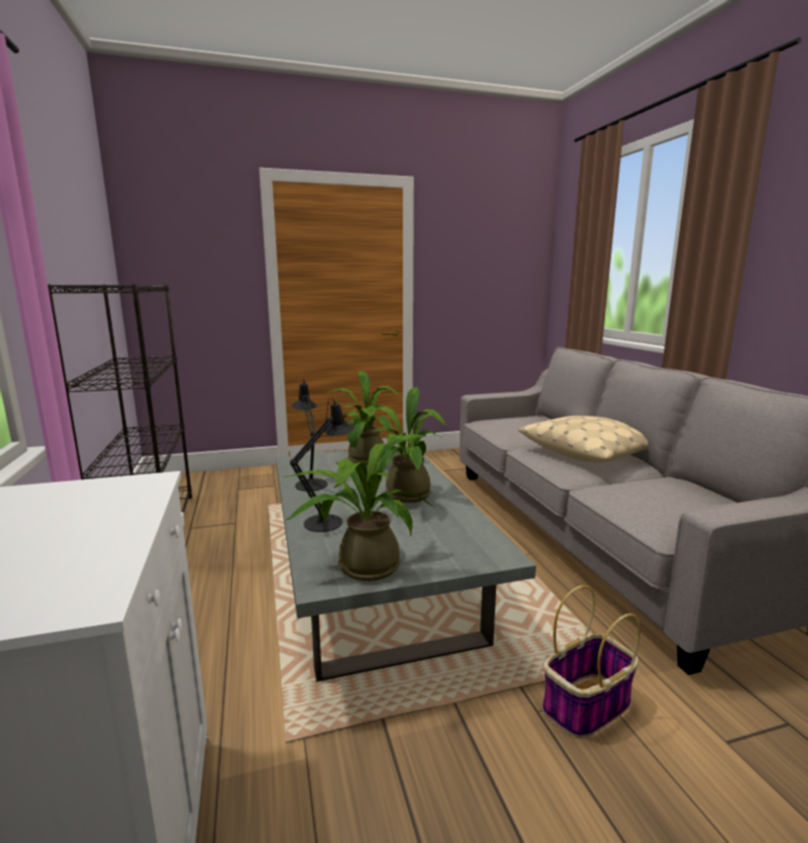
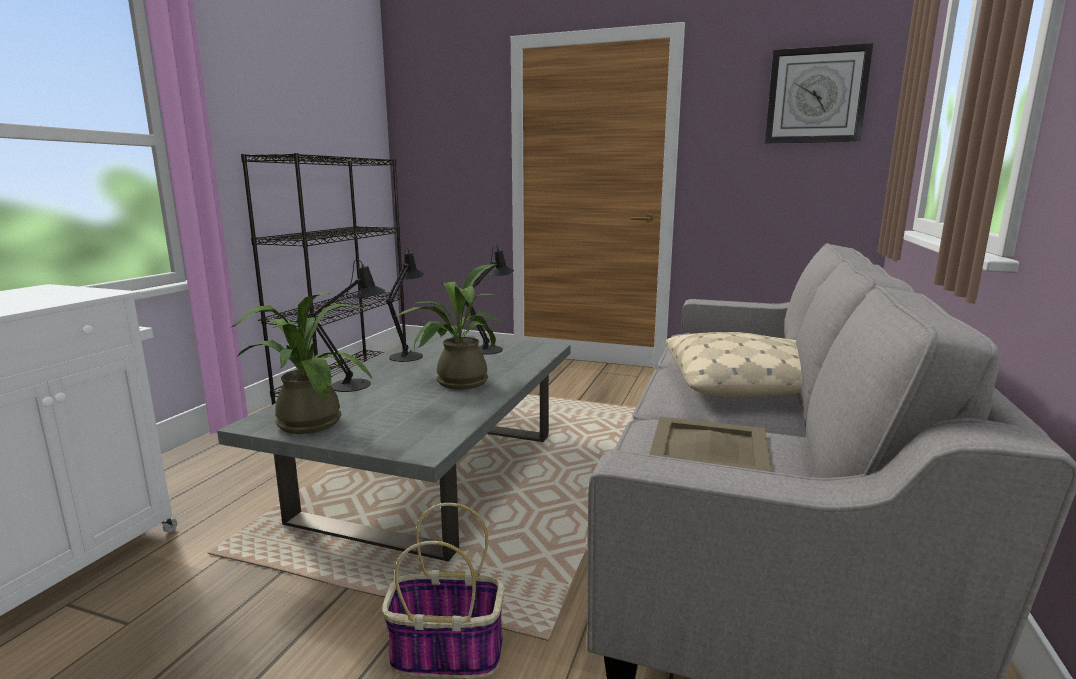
camera: 35 degrees right, 0 degrees up
potted plant [326,370,401,466] -> black table lamp [466,245,514,355]
none -> beige tray [649,417,772,472]
none -> wall clock [765,43,873,144]

